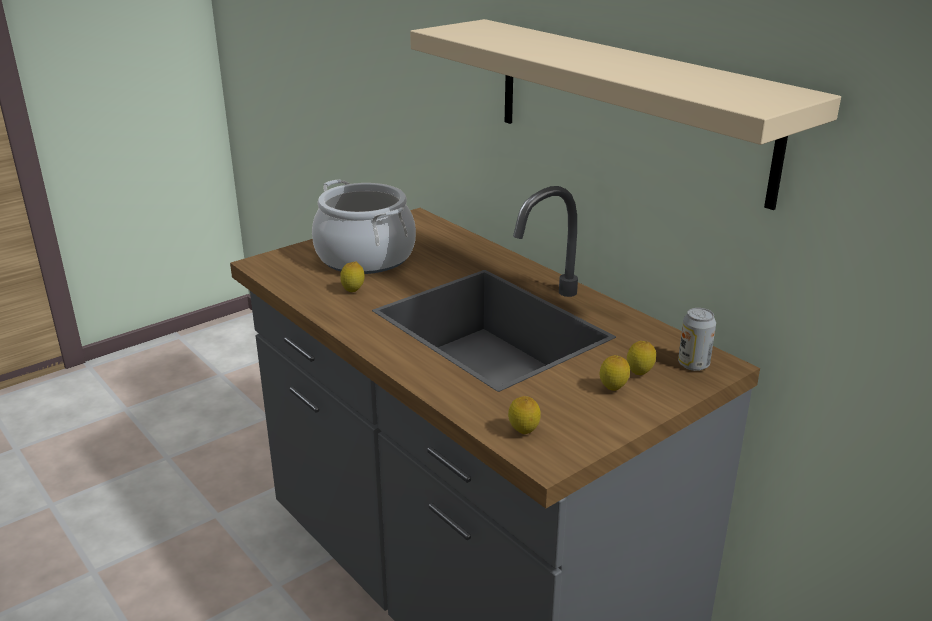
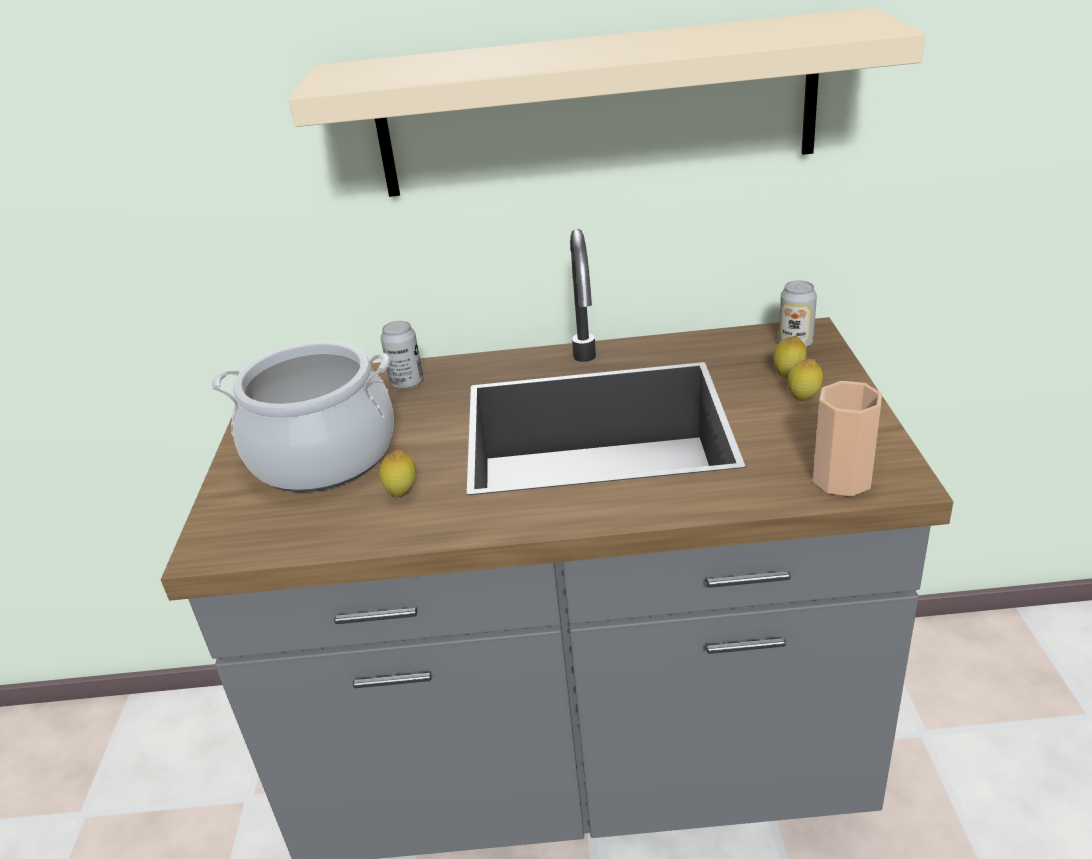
camera: 50 degrees left, 5 degrees up
lemon [508,396,541,434] -> cup [813,381,882,496]
none -> can [381,321,423,389]

